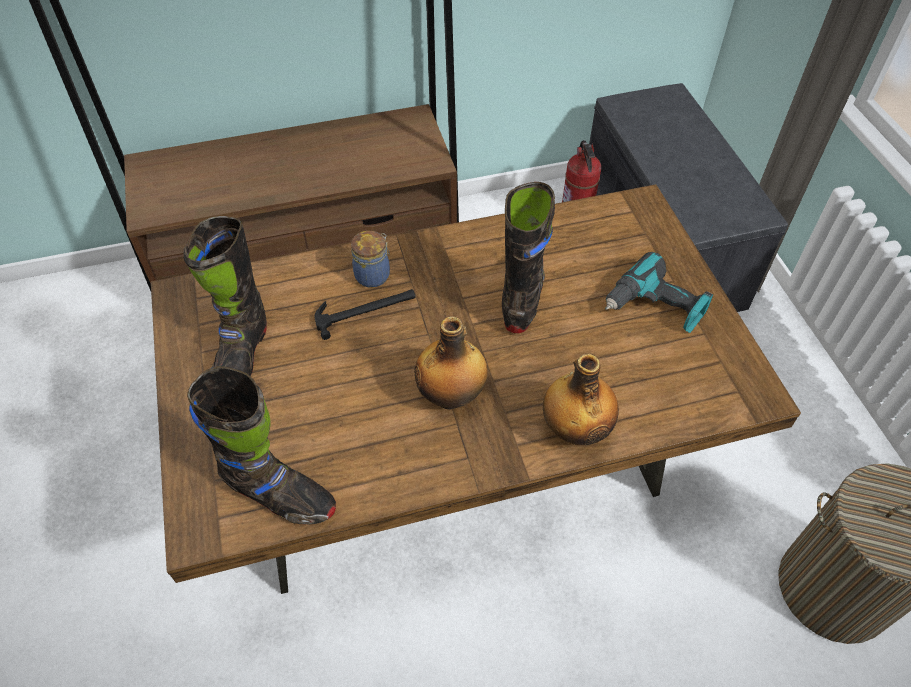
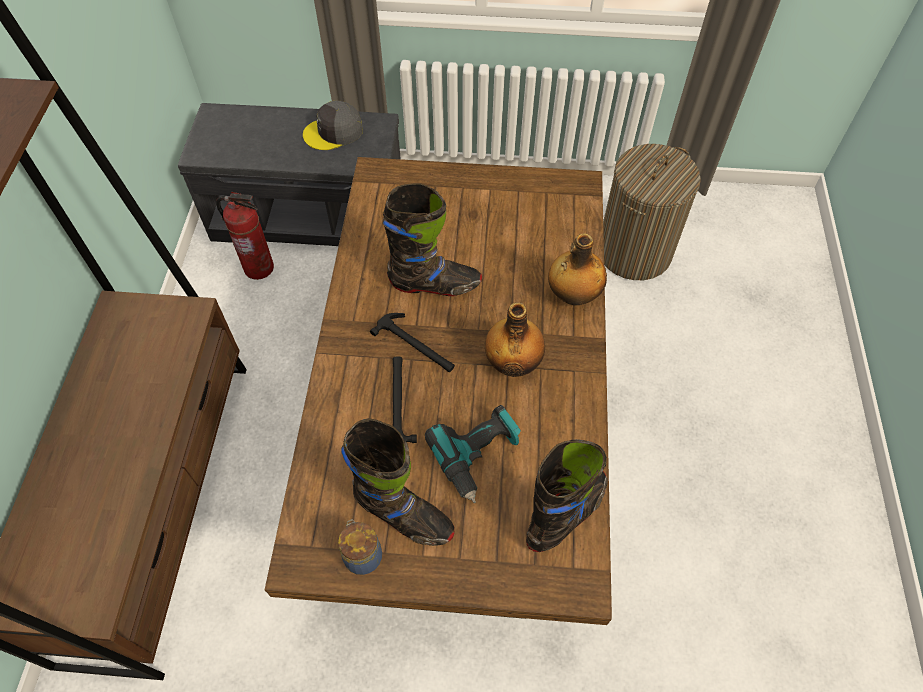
camera: 70 degrees left, 5 degrees up
jar [351,231,390,288] -> jar moved to [338,519,382,575]
black boot [502,182,555,333] -> black boot turned 150 degrees clockwise [383,183,482,296]
power drill [605,252,713,333] -> power drill moved to [425,405,521,503]
none -> grey cap [303,100,363,150]
none -> hammer [370,313,455,372]

